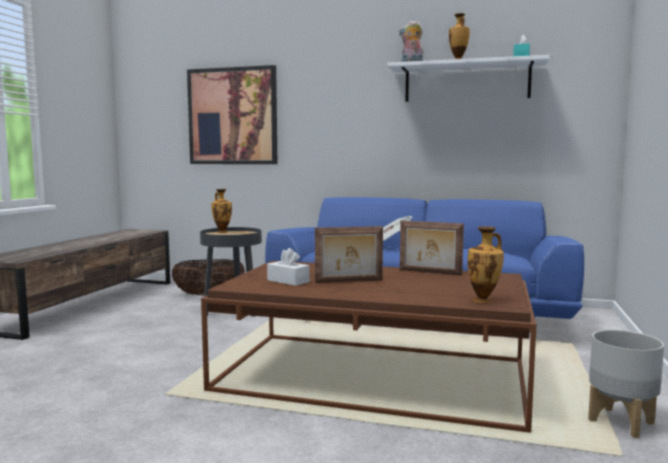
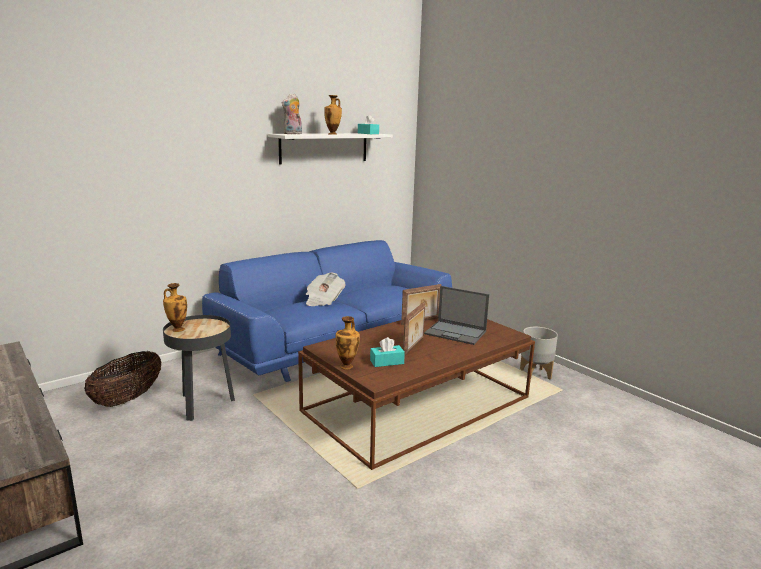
camera: 55 degrees left, 10 degrees up
picture [187,65,277,164] -> none
white tissue box [267,248,310,286] -> turquoise tissue box [370,337,405,367]
vase [467,226,504,303] -> vase moved to [336,316,360,369]
none -> laptop [424,286,489,345]

